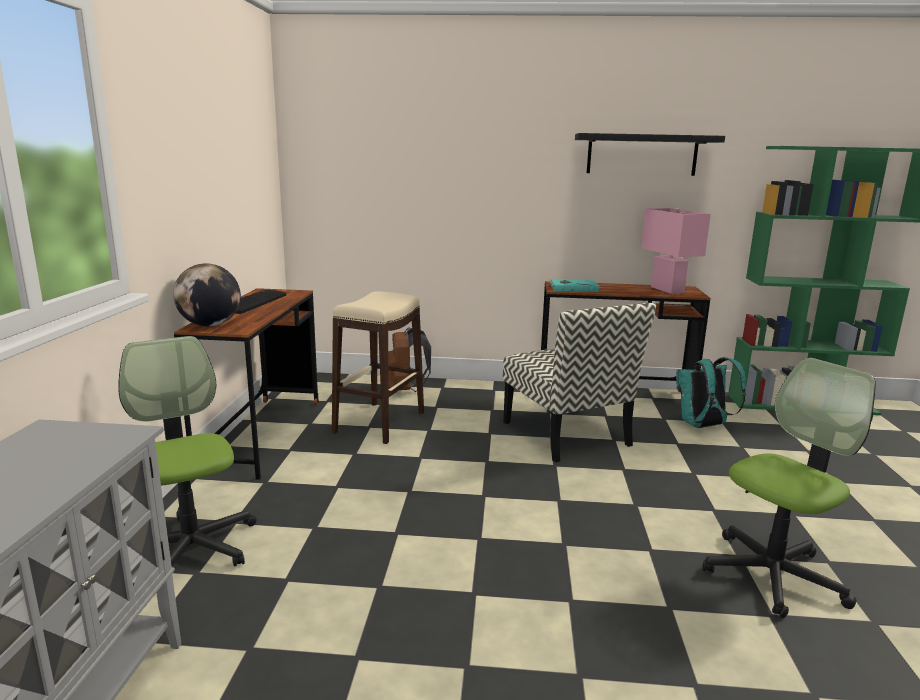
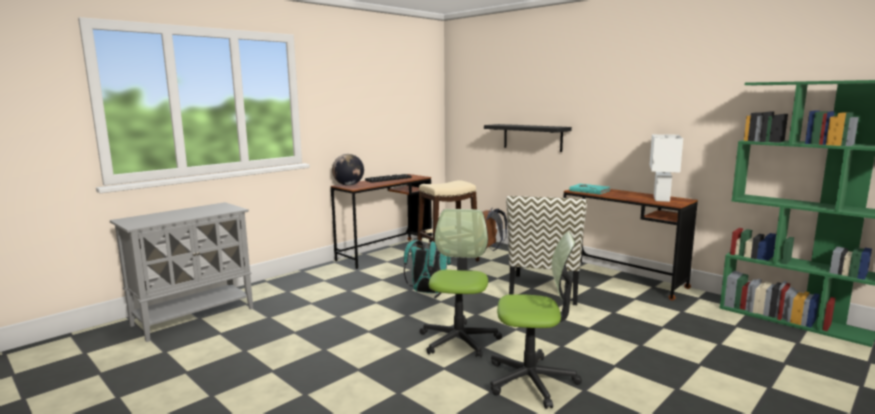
camera: 40 degrees right, 5 degrees down
office chair [118,336,257,566] -> office chair moved to [420,209,502,358]
black shelf [575,133,725,176] -> black shelf moved to [484,124,572,152]
pink table lamp [641,208,711,294] -> white table lamp [650,134,683,202]
turquoise backpack [676,357,746,428] -> turquoise backpack moved to [404,240,451,293]

